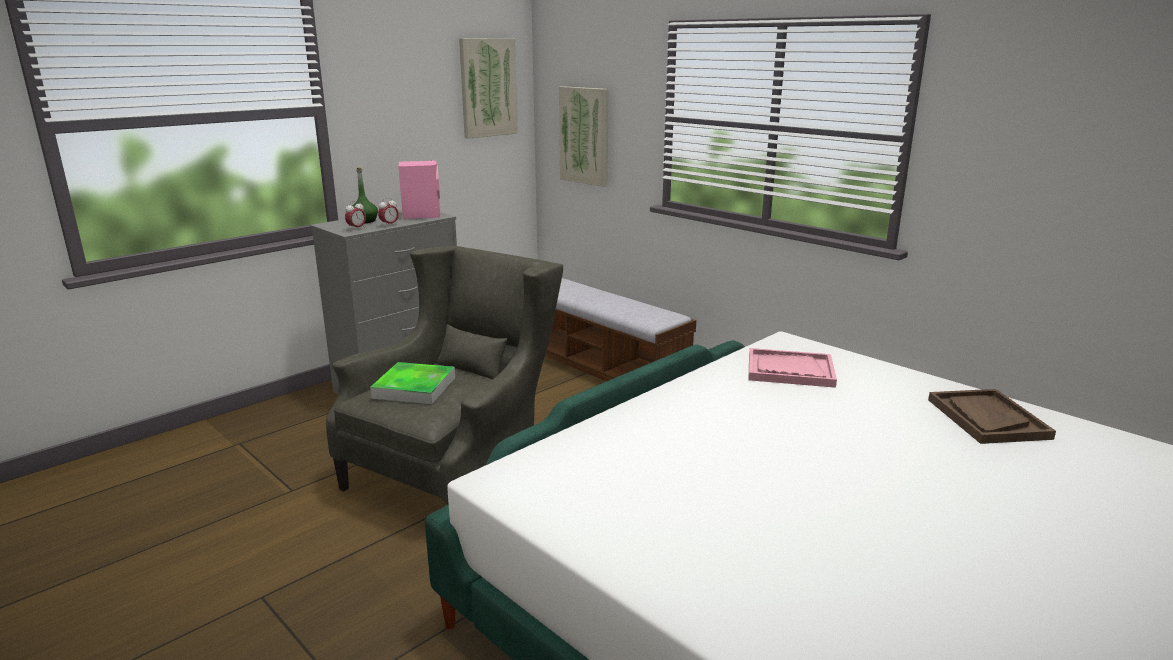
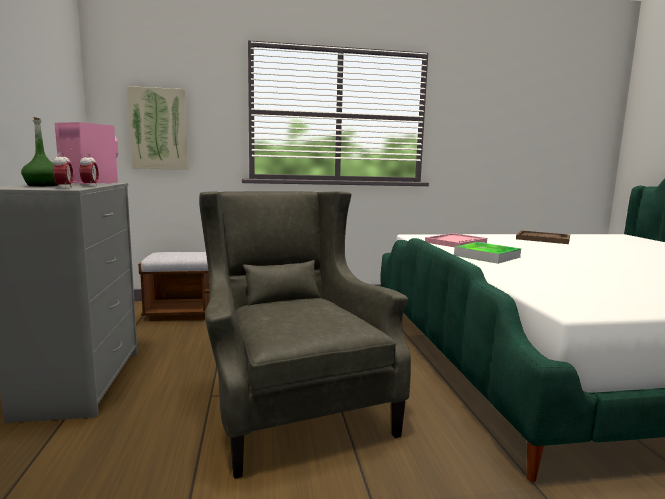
camera: 55 degrees left, 10 degrees down
tray [370,362,455,404] -> tray moved to [454,242,521,264]
picture [459,38,518,139] -> none

